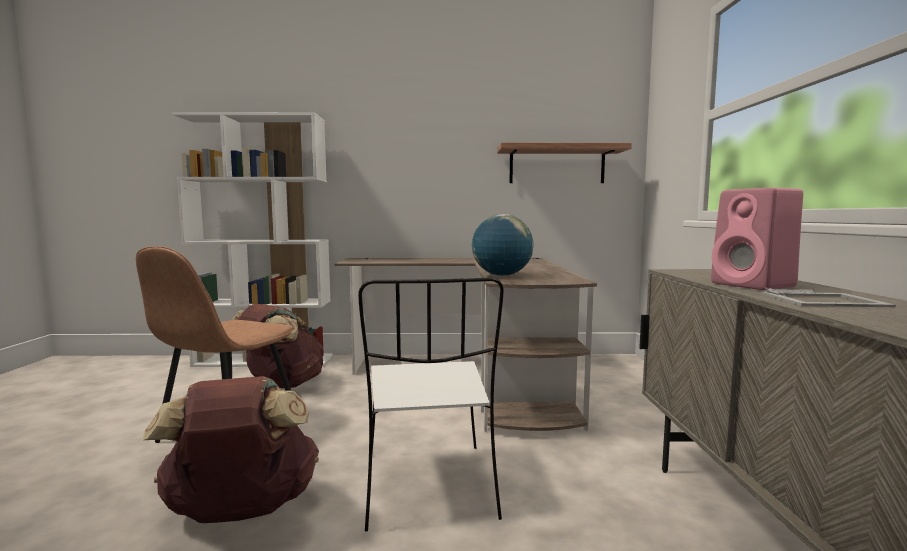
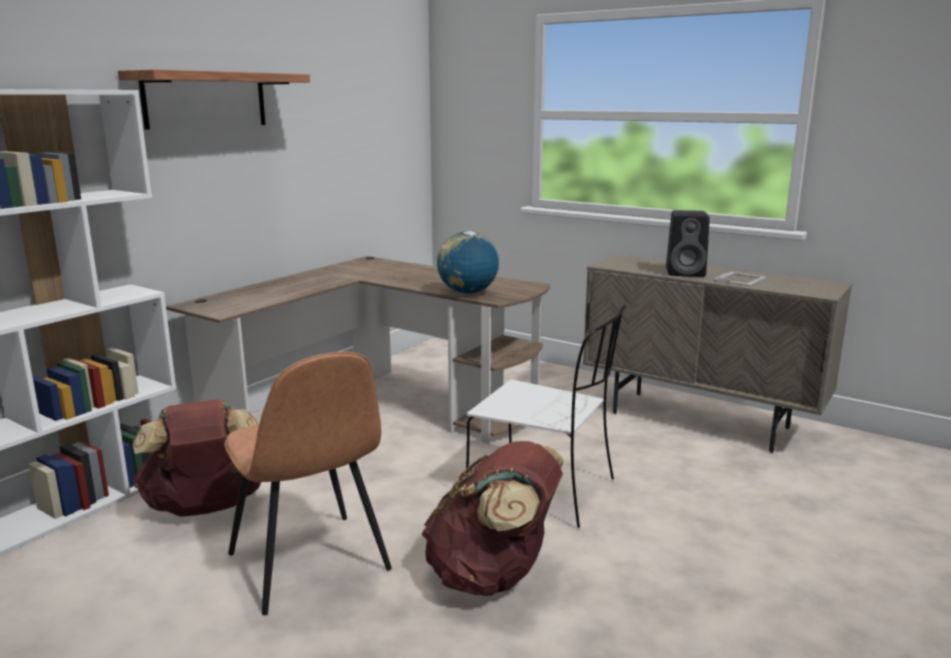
camera: 55 degrees left, 10 degrees up
shelf [497,143,632,183] -> shelf moved to [118,69,310,130]
pink speaker [711,188,803,290] -> black speaker [666,210,710,277]

